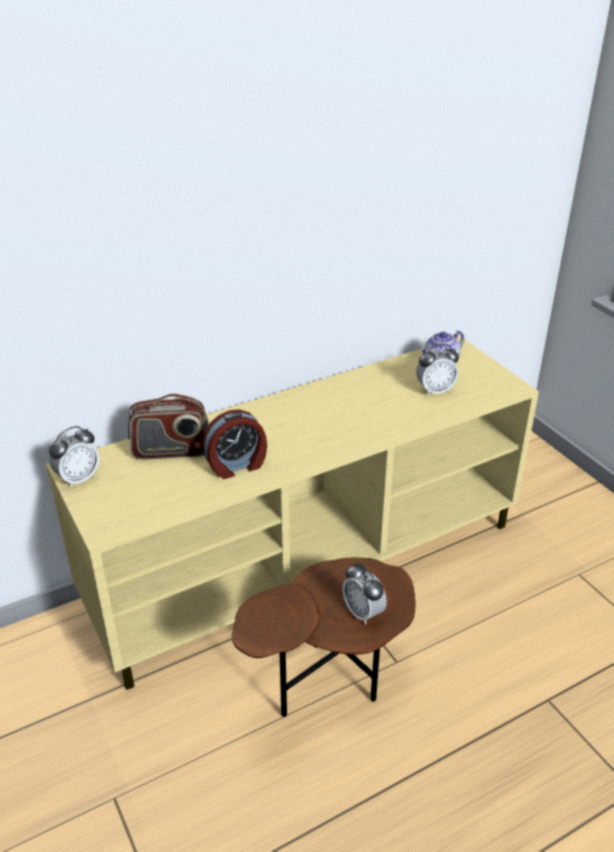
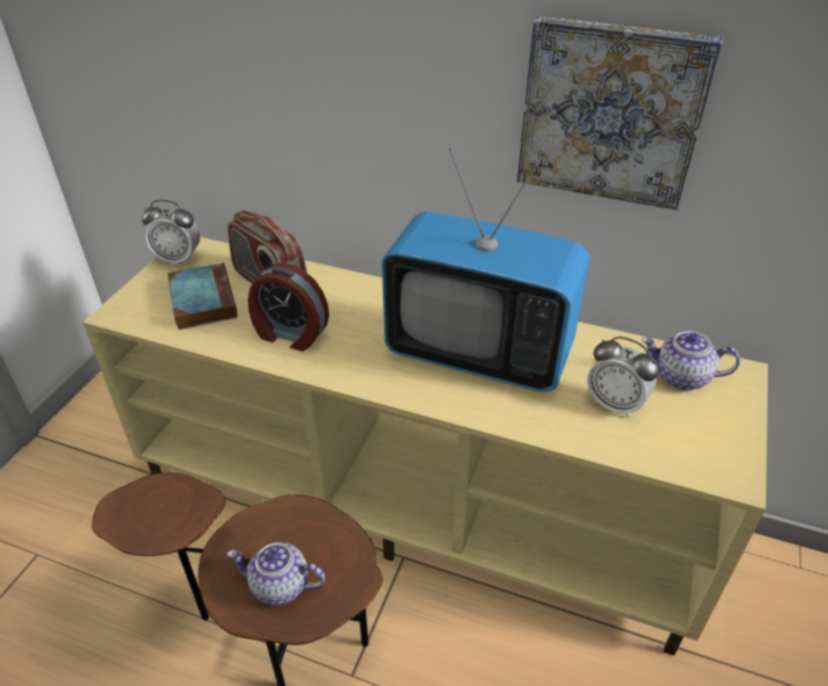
camera: 50 degrees right, 5 degrees up
alarm clock [343,563,387,625] -> teapot [227,542,325,606]
none -> book [167,263,237,330]
none -> television [382,148,590,392]
none -> picture [517,16,723,210]

